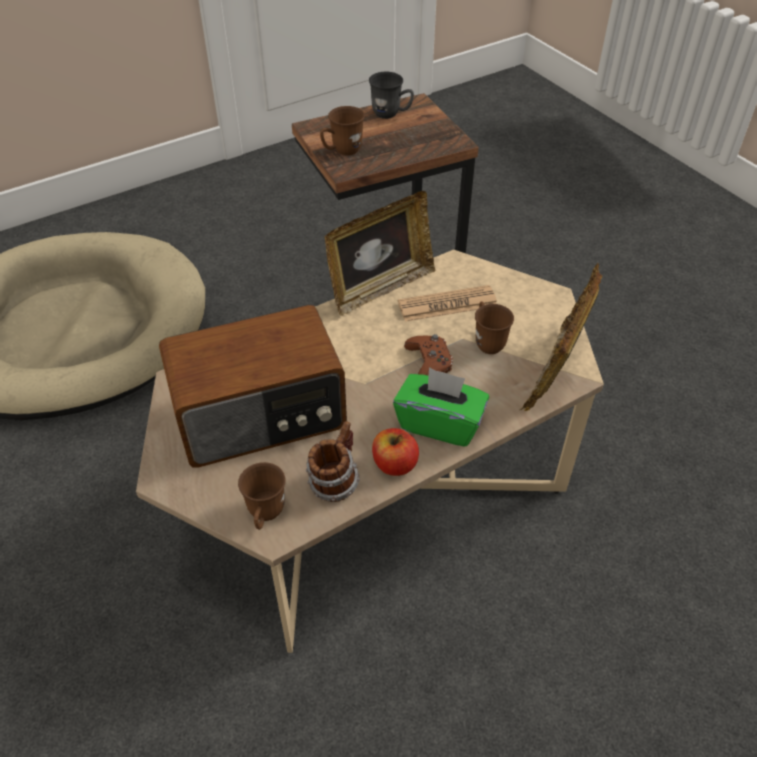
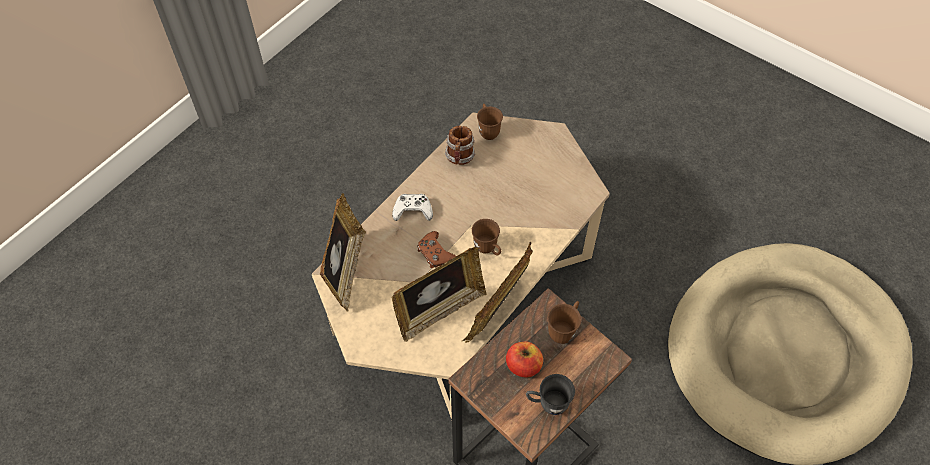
camera: 160 degrees right, 10 degrees up
radio [159,305,347,468] -> none
apple [372,428,419,476] -> apple moved to [506,342,543,378]
green tissue box [393,367,489,447] -> white game controller [392,194,433,221]
newspaper [398,285,497,322] -> picture frame [392,247,487,342]
brown mug [475,301,514,354] -> brown mug moved to [472,219,501,256]

